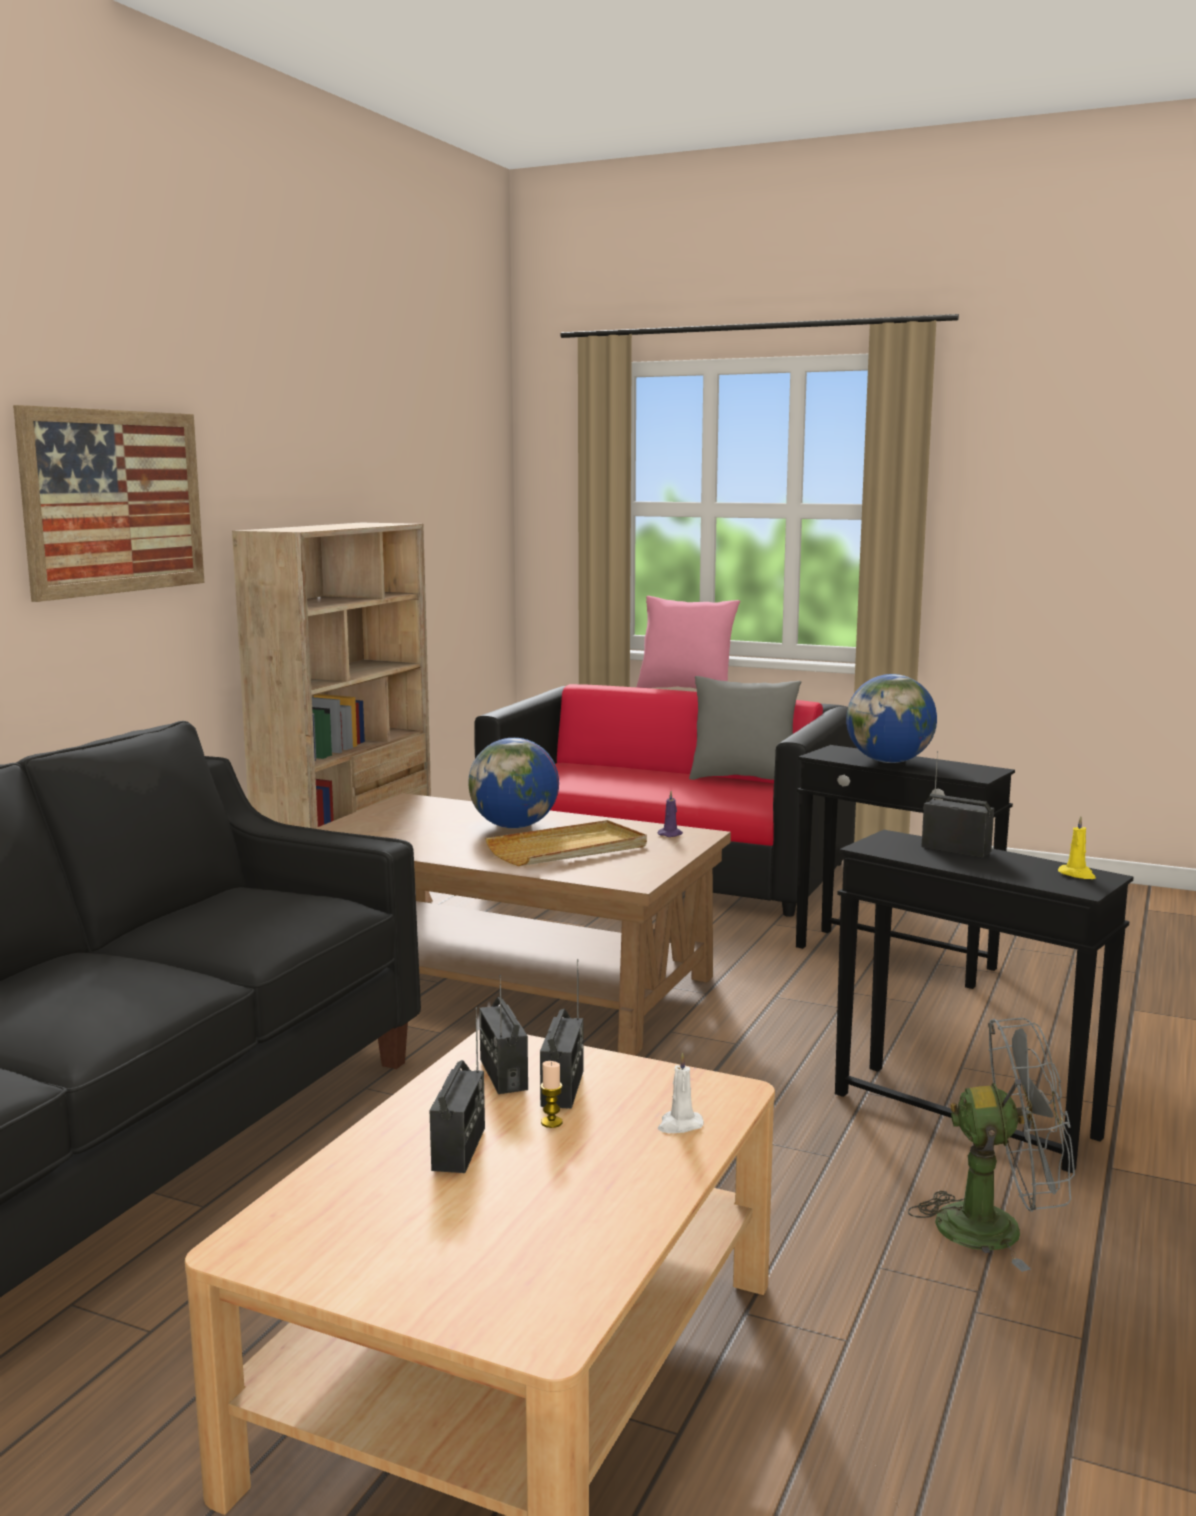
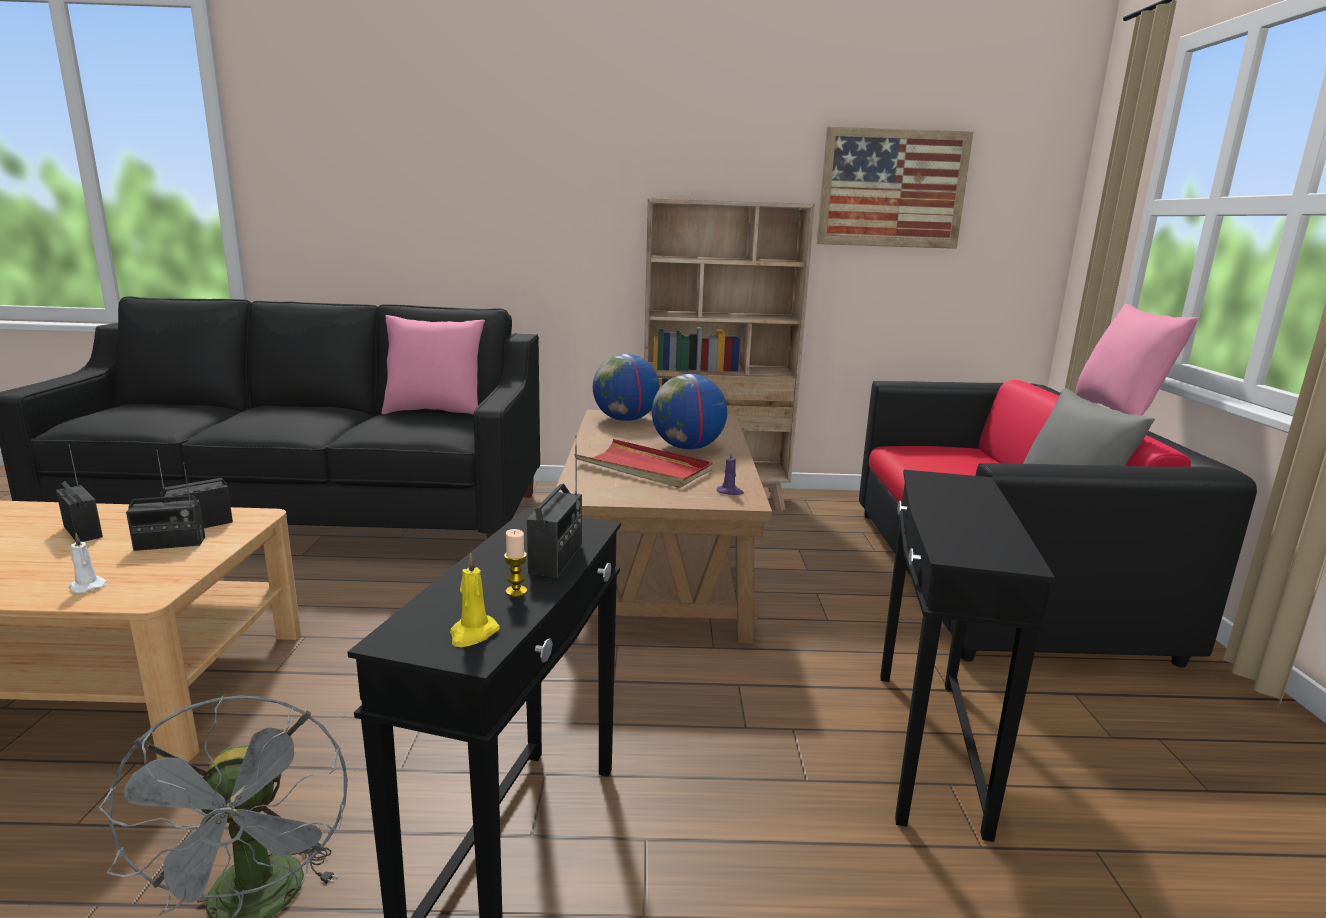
camera: 65 degrees right, 5 degrees up
picture [13,405,205,602] -> picture moved to [817,127,973,249]
radio [430,1007,485,1173] -> radio turned 120 degrees counterclockwise [56,444,103,542]
beige tray [485,820,647,866] -> red tray [574,439,713,488]
candle [540,1061,563,1128] -> candle moved to [504,529,527,597]
globe [846,674,937,763] -> globe moved to [593,354,660,421]
none -> pink pillow [382,315,485,414]

